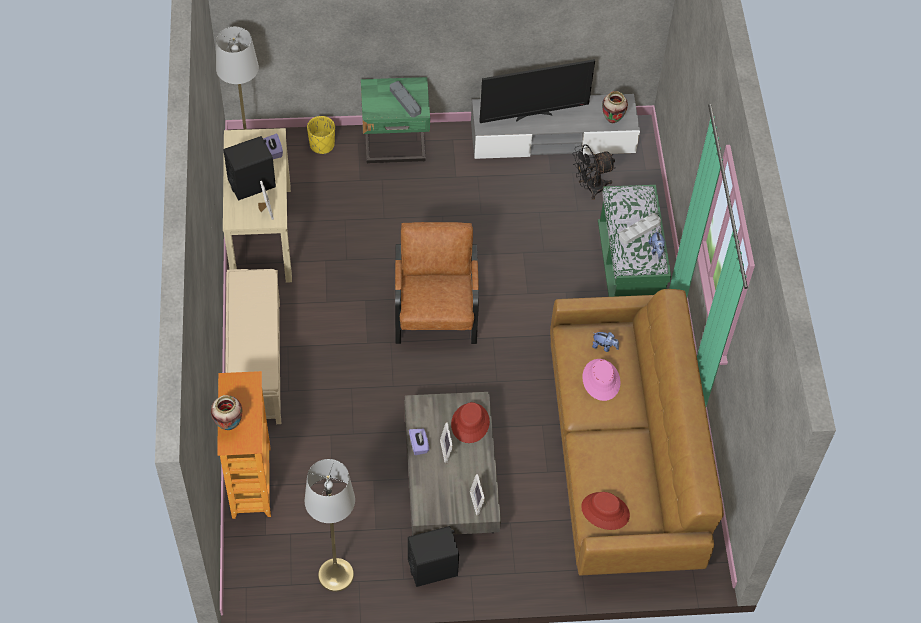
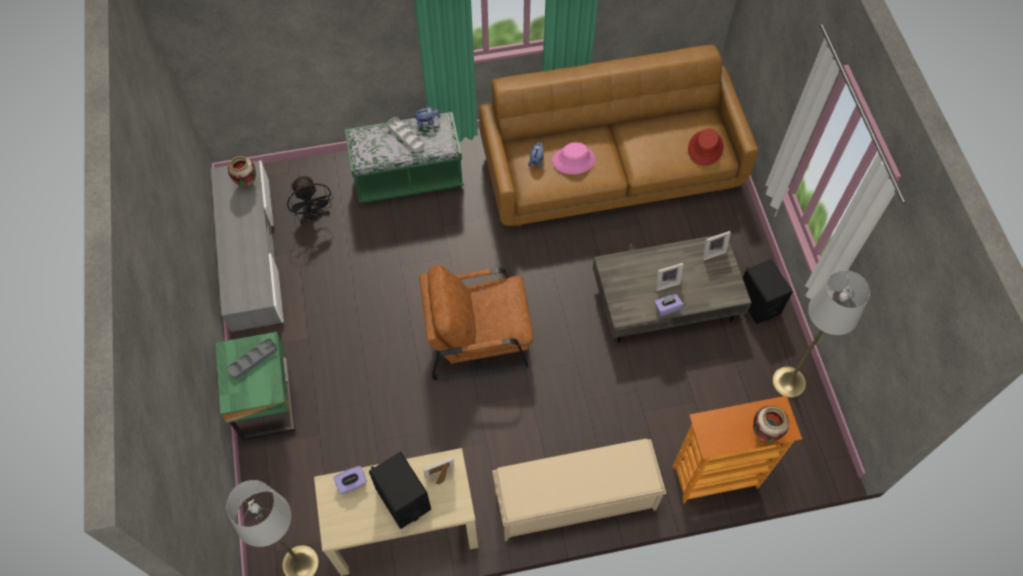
camera: 95 degrees left, 5 degrees up
yellow planter [307,116,335,154] -> none
red hat [451,402,490,443] -> none
television [479,59,595,123] -> none

